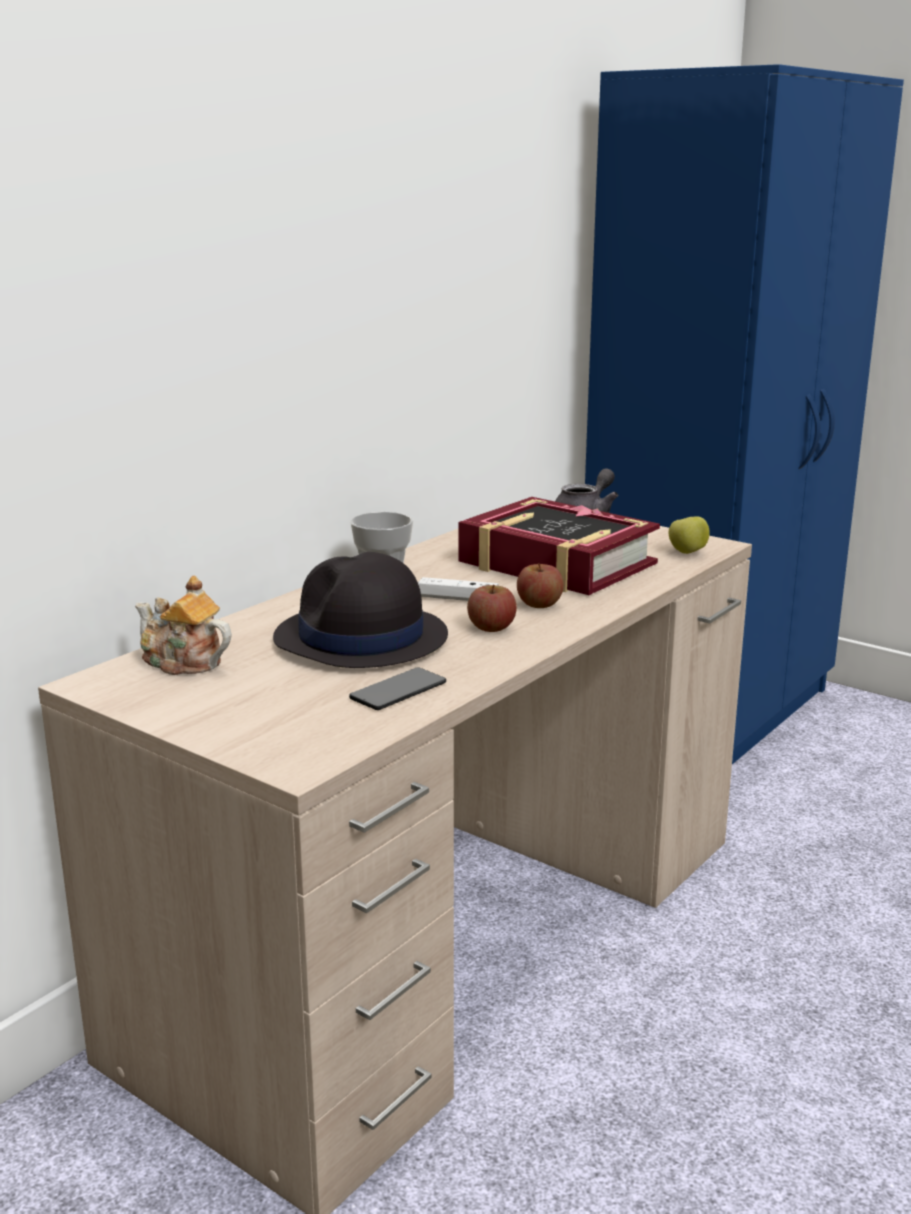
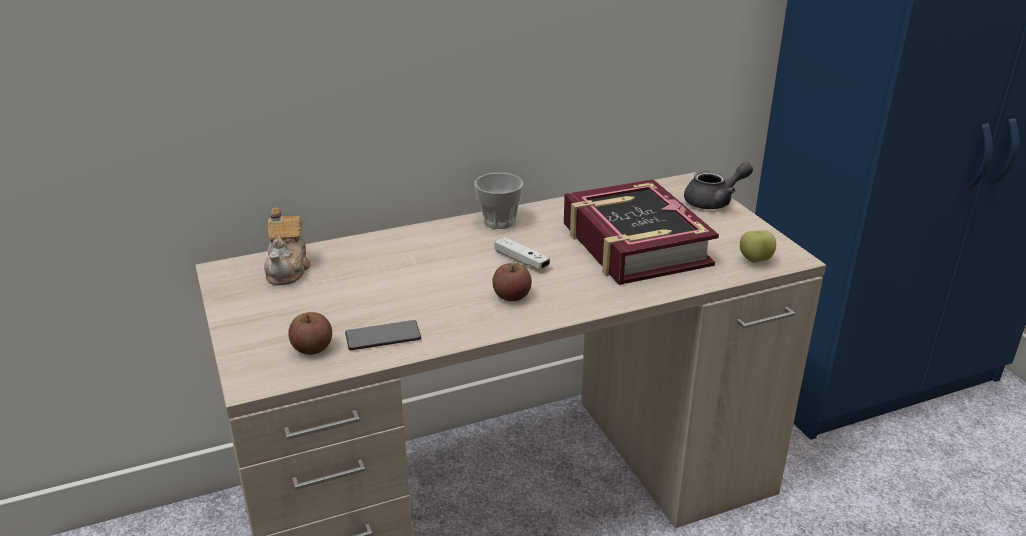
camera: 30 degrees right, 10 degrees up
teapot [135,576,232,675] -> teapot turned 150 degrees counterclockwise [264,207,311,285]
black hat [273,552,448,668] -> none
apple [517,563,564,608] -> apple moved to [288,312,332,355]

